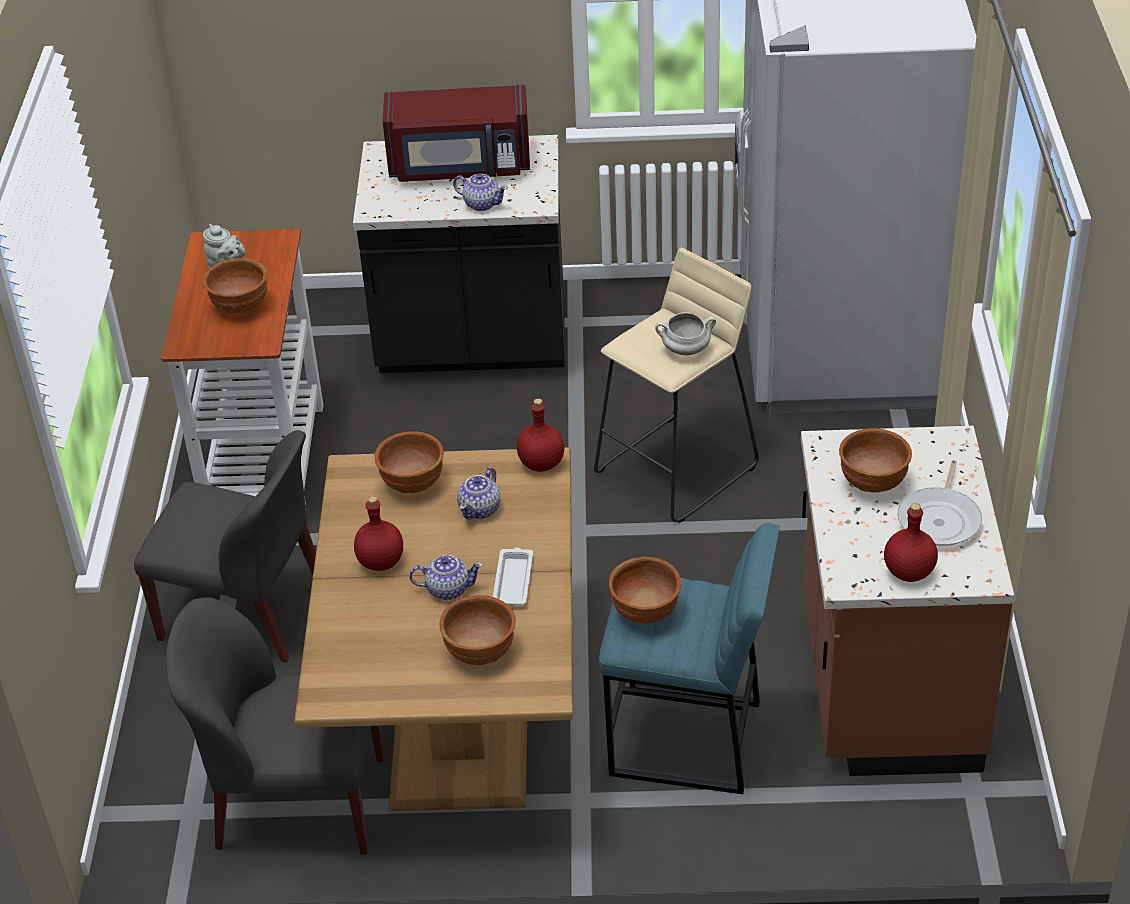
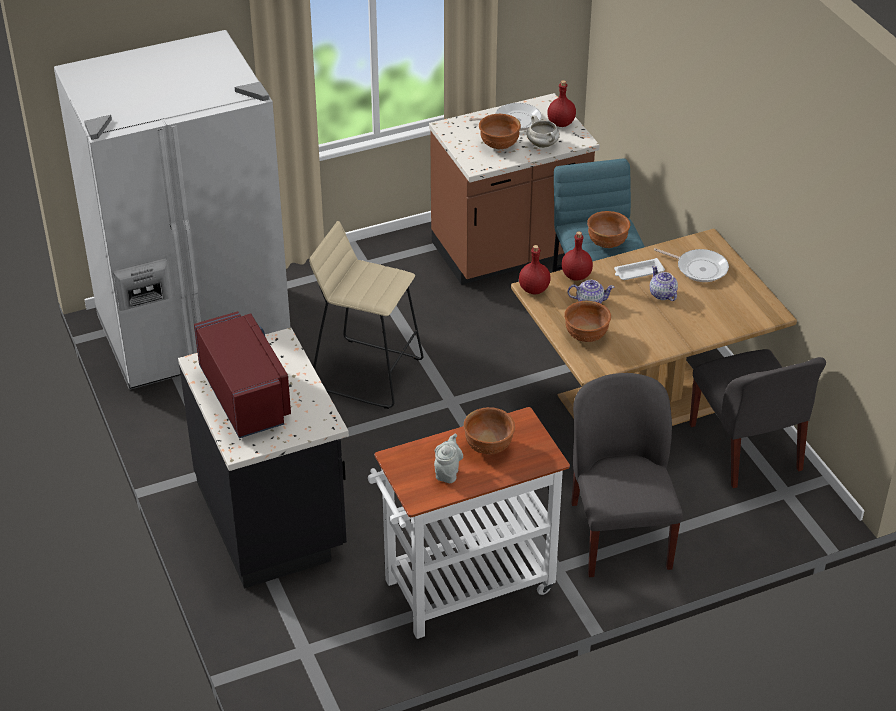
camera: 115 degrees left, 0 degrees up
red bottle [354,496,403,571] -> red bottle moved to [562,231,593,281]
brown bowl [439,595,516,665] -> frying pan [654,248,729,282]
teapot [453,174,508,211] -> none
white cooking pot [655,312,716,355] -> white cooking pot moved to [526,115,560,148]

